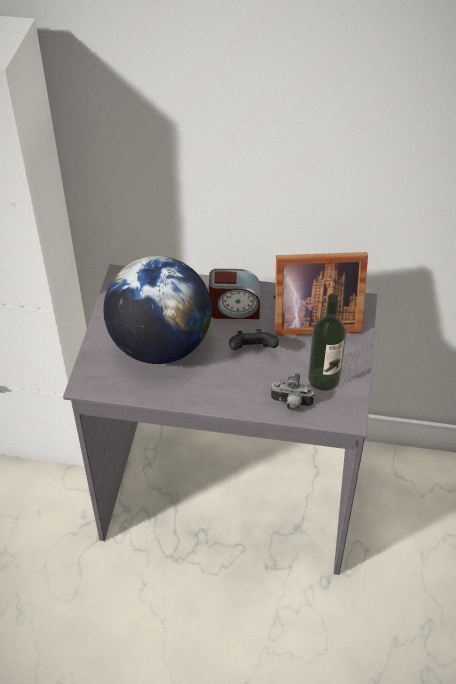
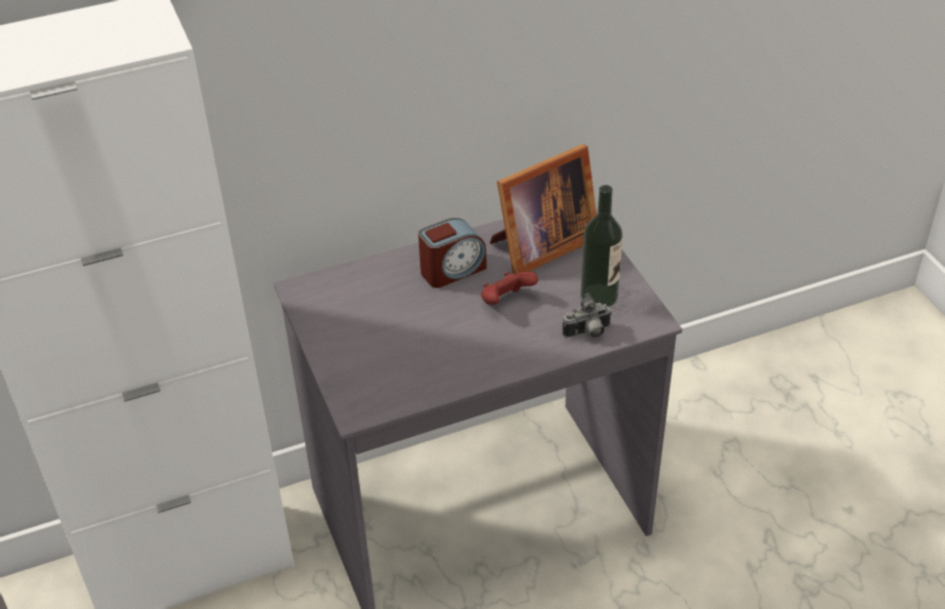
camera: 30 degrees left, 5 degrees down
globe [103,256,212,364] -> none
black game controller [229,329,279,350] -> red game controller [481,272,538,305]

